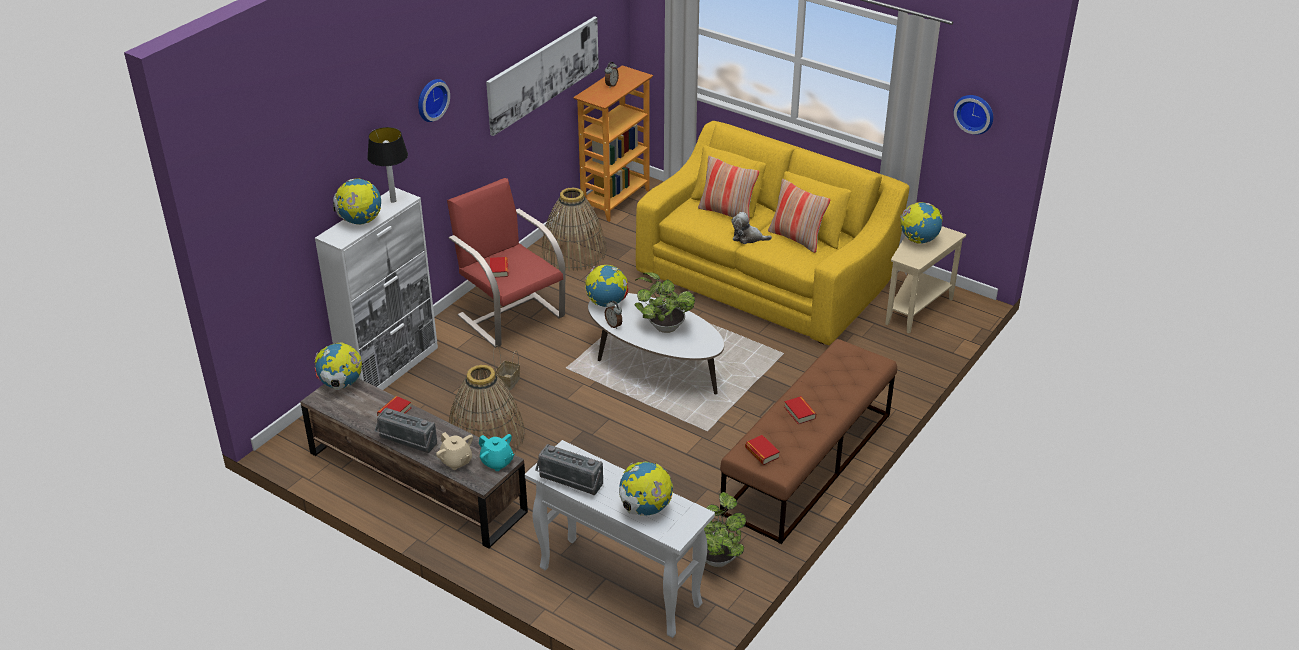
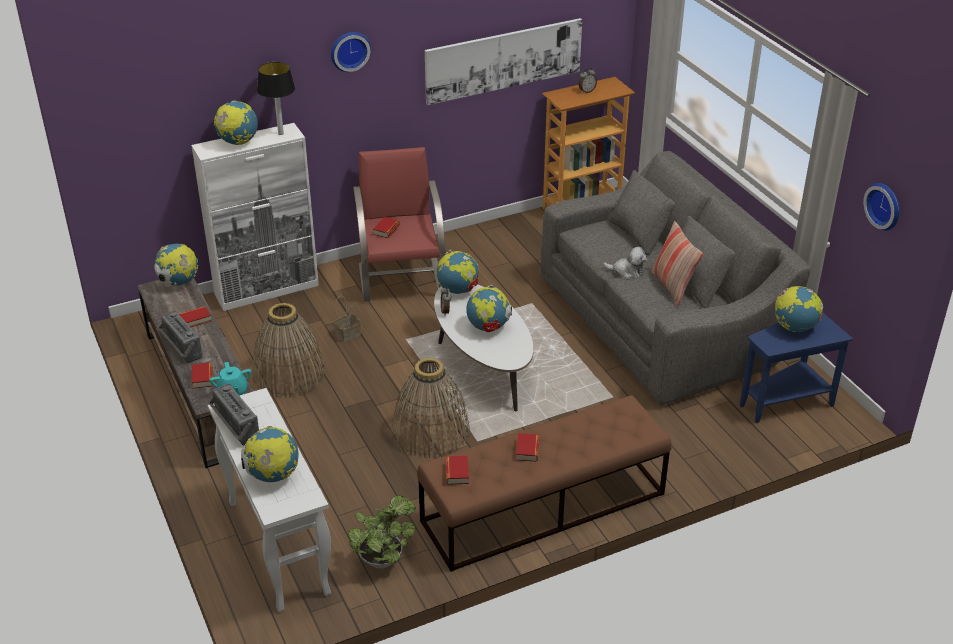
camera: 30 degrees right, 0 degrees up
beige teapot [436,432,473,470] -> book [192,363,213,389]
basket [542,187,607,271] -> basket moved to [392,358,470,458]
potted plant [635,272,695,333] -> globe [466,285,512,332]
yellow sofa [636,121,910,345] -> grey sofa [541,151,811,405]
pillow [698,156,759,218] -> none
plush toy [731,212,772,244] -> plush toy turned 150 degrees clockwise [603,247,647,280]
beige side table [885,226,966,334] -> blue side table [739,312,853,423]

